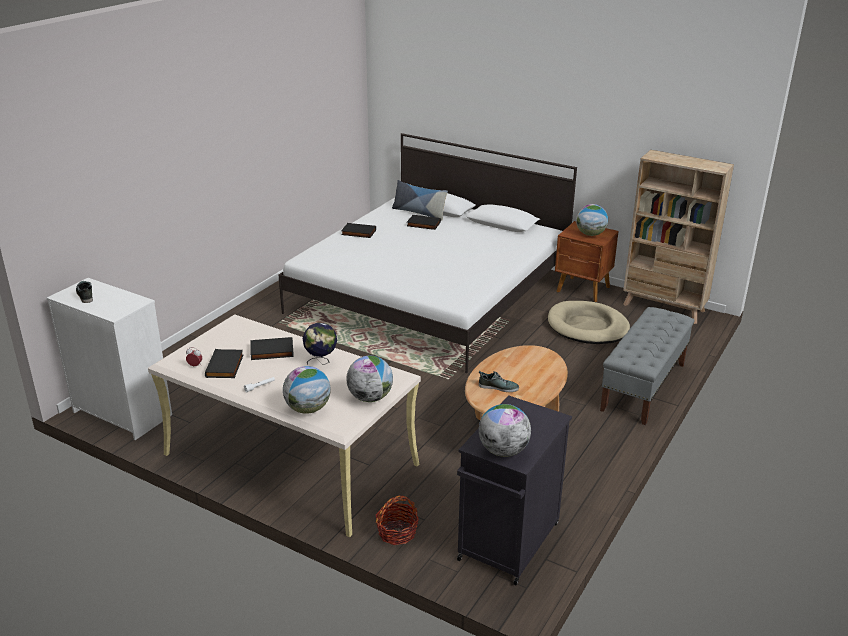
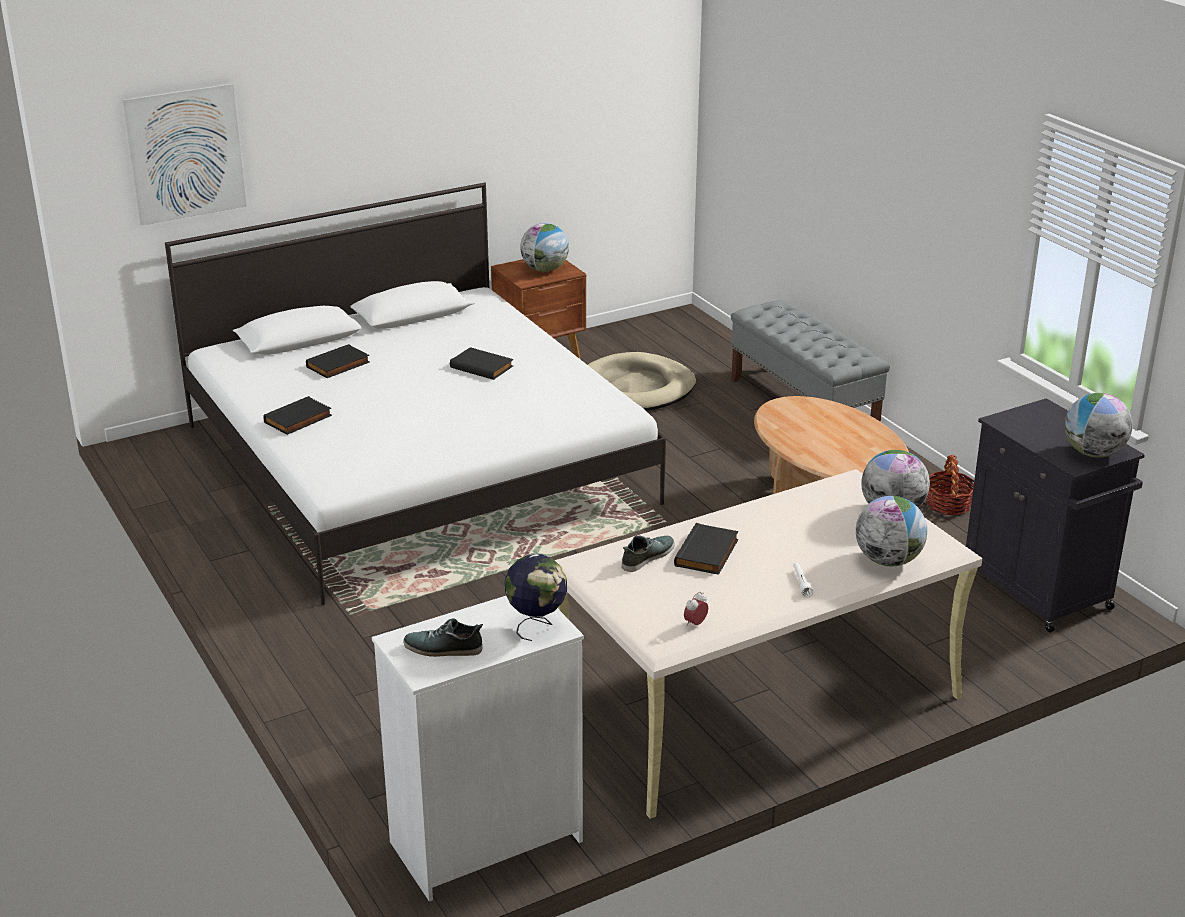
camera: 60 degrees left, 0 degrees up
black book [205,349,244,378] -> black book moved to [450,347,513,380]
globe [303,323,337,365] -> globe moved to [505,554,567,641]
basket [376,495,419,545] -> basket moved to [926,455,974,515]
pillow [392,180,448,221] -> none
shoe [479,371,519,392] -> shoe moved to [622,536,675,572]
beige bookcase [623,150,734,324] -> none
none -> picture [122,83,247,226]

